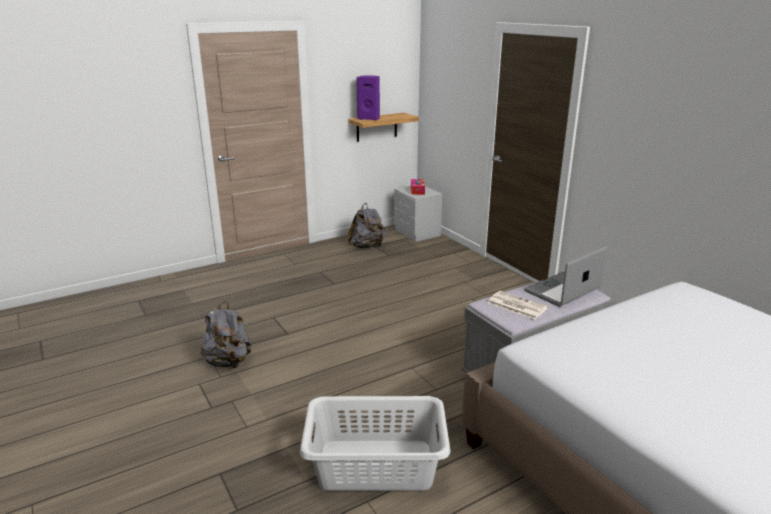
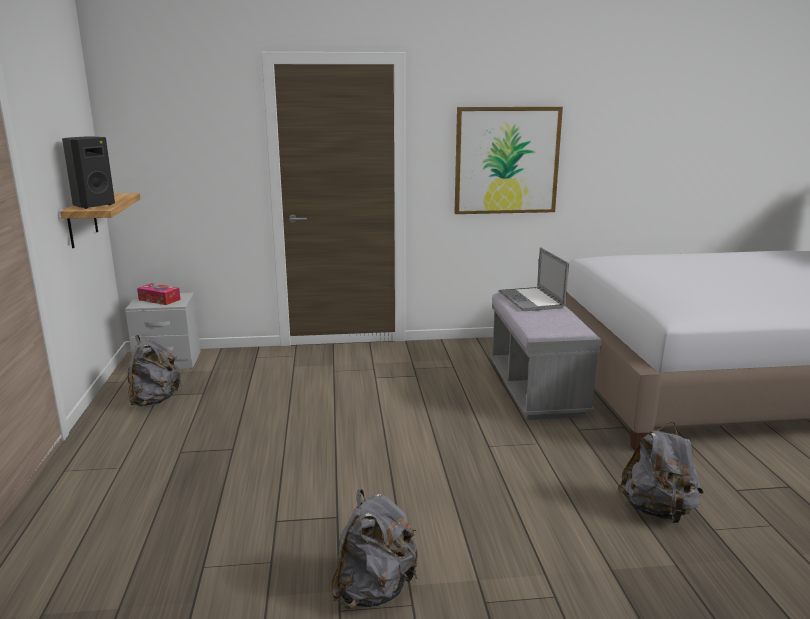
camera: 65 degrees left, 5 degrees down
grey laundry basket [300,396,450,491] -> grey backpack [618,422,704,523]
purple speaker [356,75,380,120] -> black speaker [62,136,115,209]
newspaper [487,291,548,320] -> none
none -> picture [455,107,563,214]

